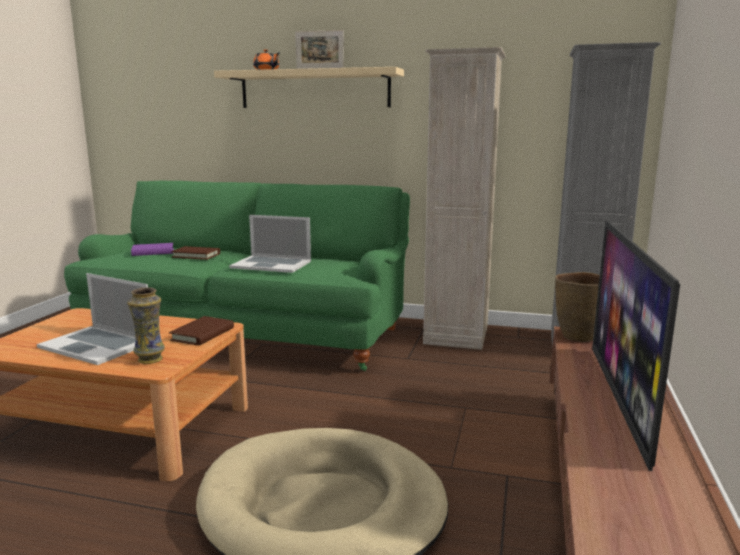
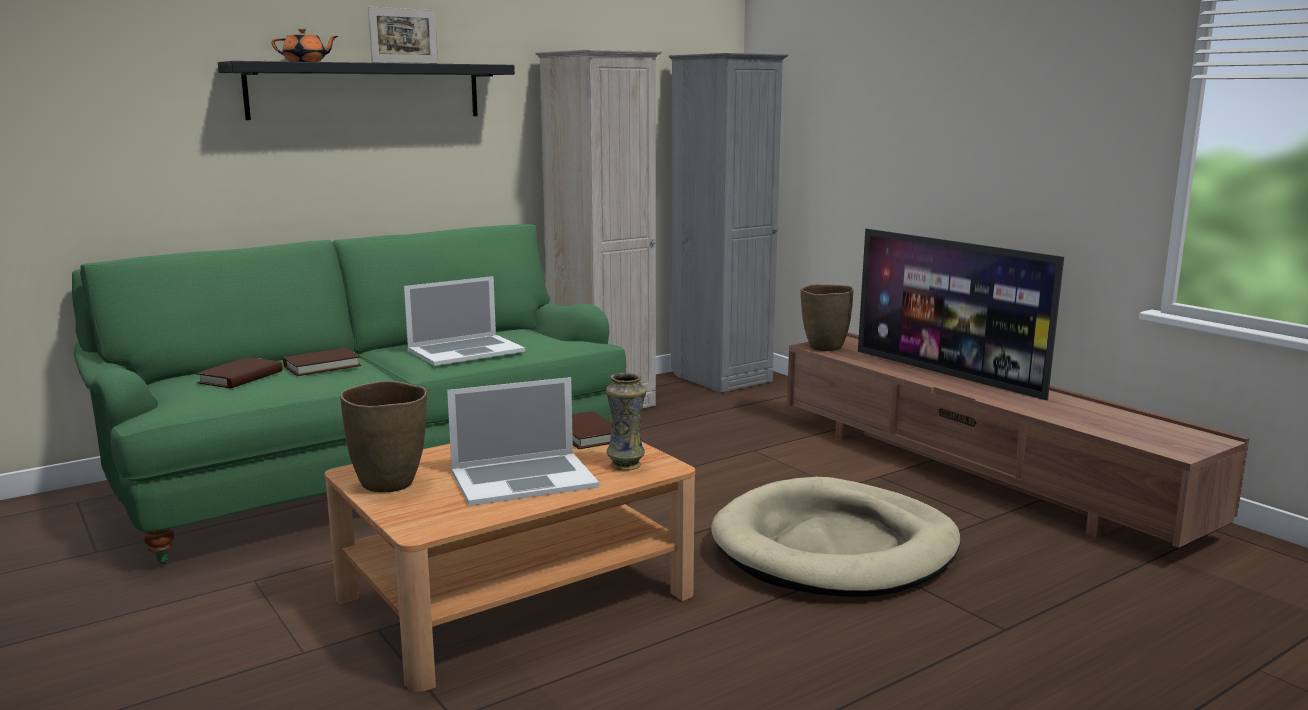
camera: 50 degrees left, 0 degrees up
purple book [131,243,174,256] -> brown book [196,357,282,388]
beige shelf [214,67,404,108] -> black shelf [218,61,515,120]
none -> brown vase [340,381,427,493]

